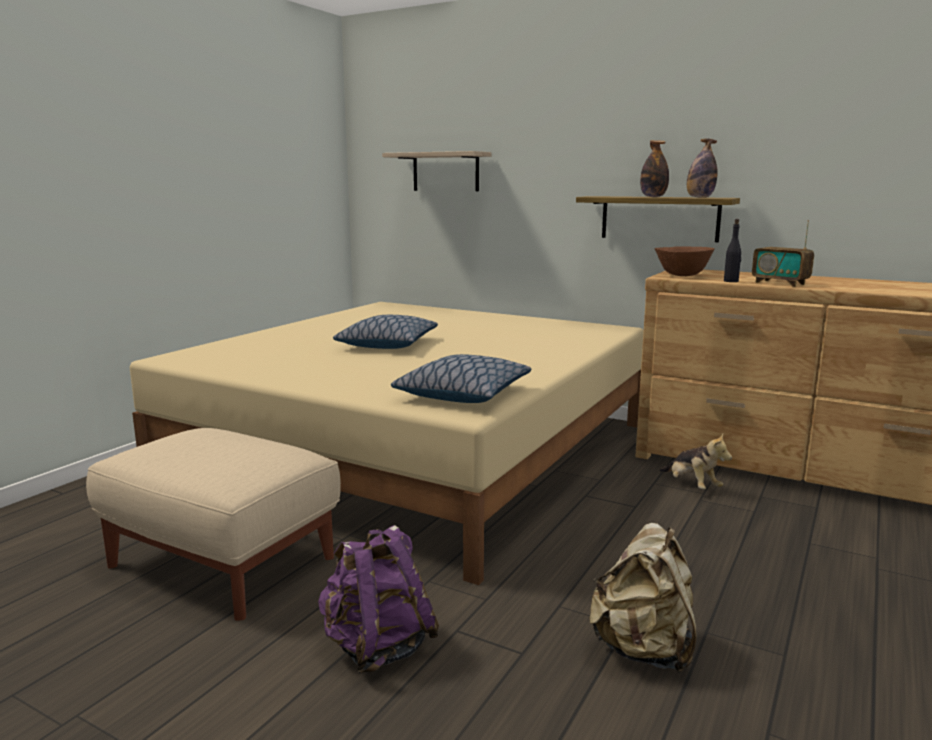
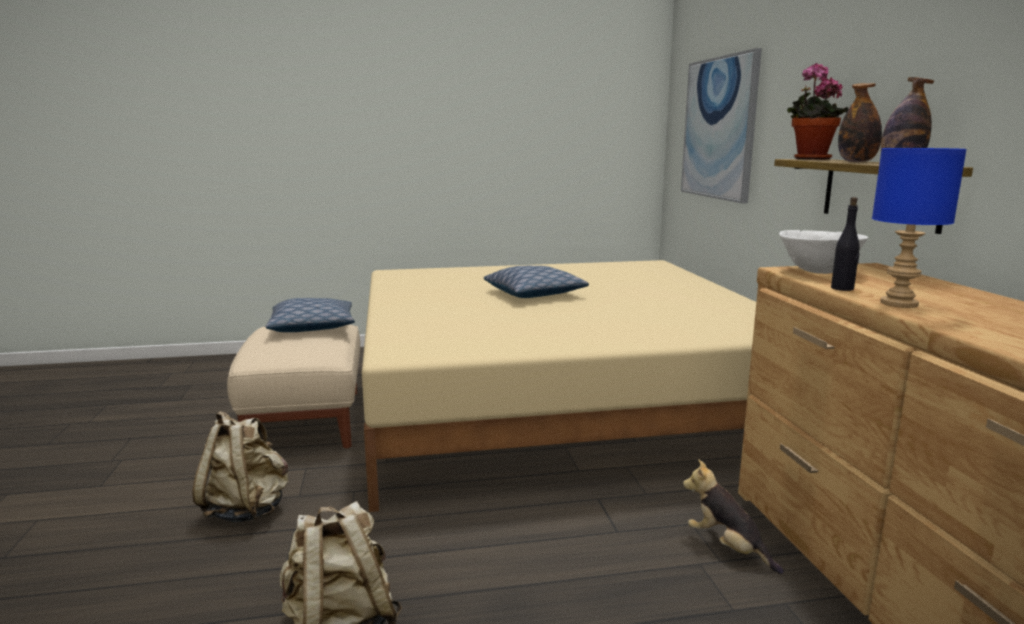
camera: 50 degrees right, 0 degrees up
purple backpack [318,525,439,673] -> beige backpack [193,411,288,522]
shelf [382,151,491,191] -> picture [681,48,762,203]
pillow [391,354,531,403] -> pillow moved to [266,298,355,332]
brown bowl [655,246,715,276] -> white bowl [779,230,868,274]
plush toy [659,433,732,489] -> plush toy turned 120 degrees clockwise [683,459,784,574]
radio [752,220,814,287] -> blue table lamp [872,148,967,308]
none -> potted plant [787,63,848,160]

